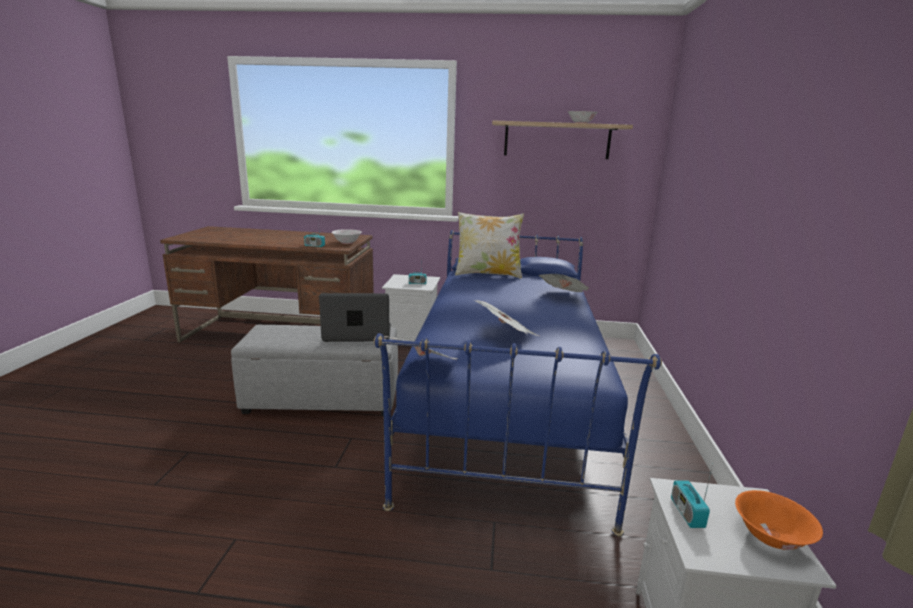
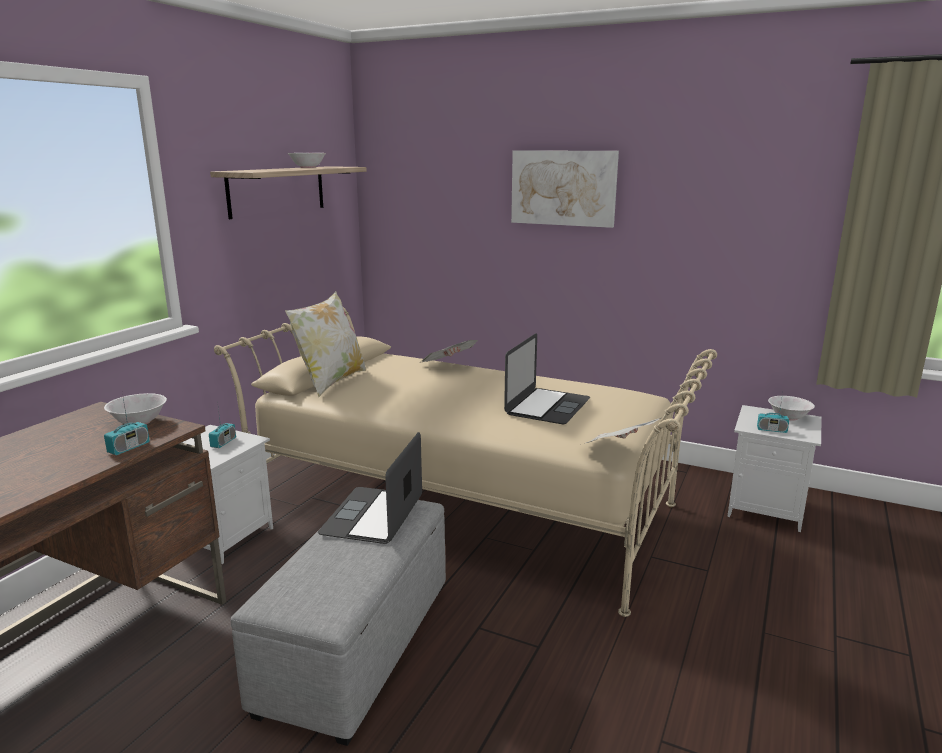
camera: 70 degrees left, 0 degrees up
blue bed [374,230,662,536] -> beige bed [214,307,717,617]
newspaper [474,300,539,336] -> laptop [504,333,590,424]
orange bowl [735,490,823,550] -> white bowl [768,396,815,421]
none -> picture [511,150,619,228]

